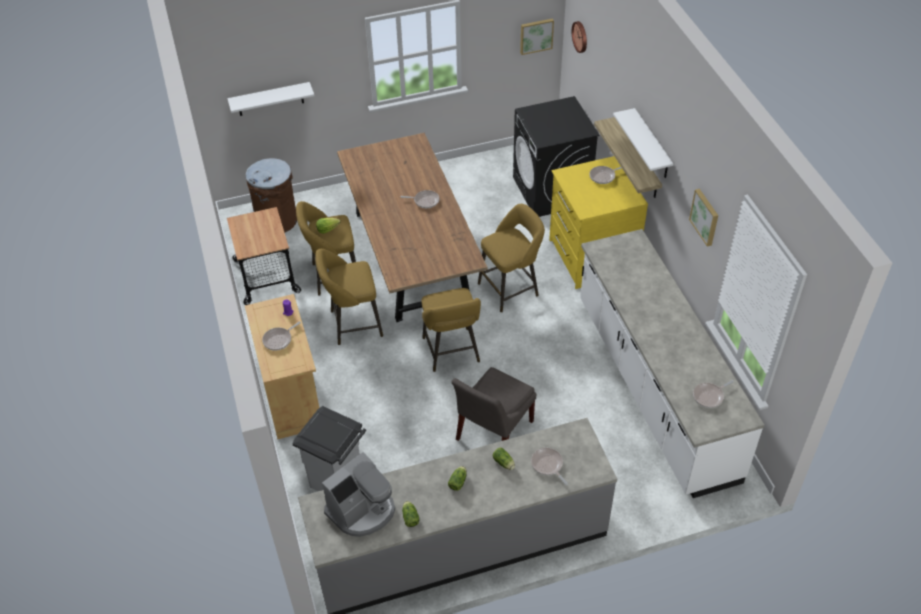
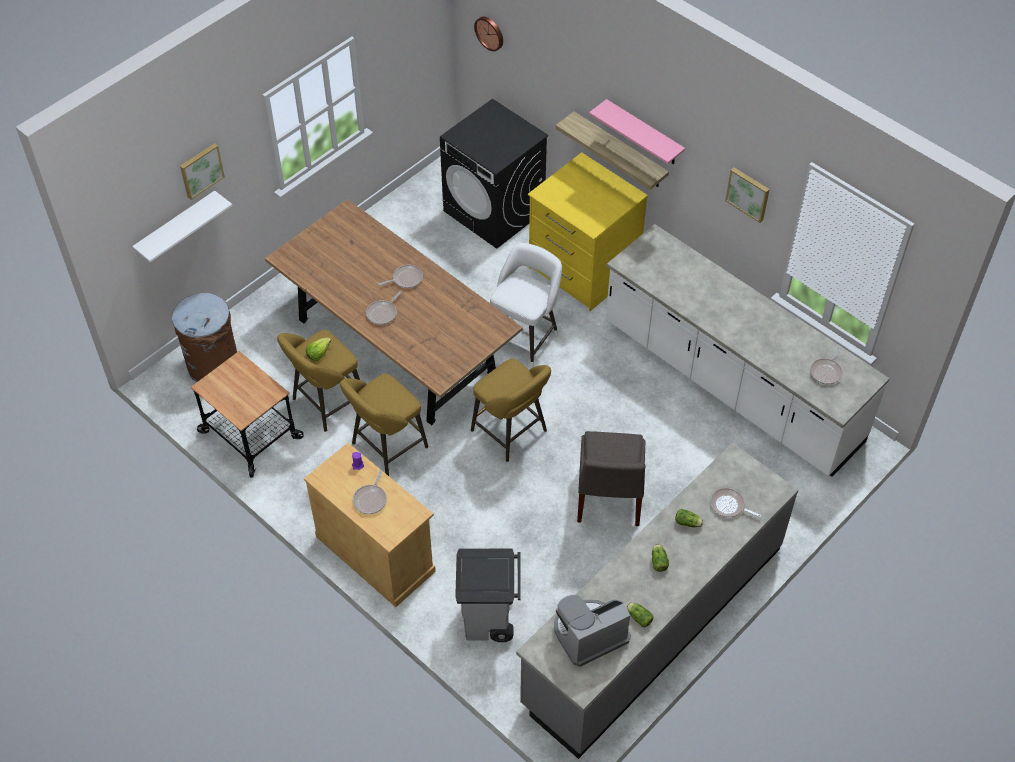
camera: 30 degrees left, 5 degrees up
coffee machine [322,452,395,537] -> coffee machine turned 135 degrees counterclockwise [554,595,631,667]
yellow stool [478,204,545,313] -> white stool [490,243,562,368]
picture [520,18,554,55] -> picture moved to [180,143,225,200]
frying pan [590,166,622,184] -> frying pan moved to [366,291,402,325]
white shelf [613,108,673,178] -> pink shelf [589,99,685,164]

